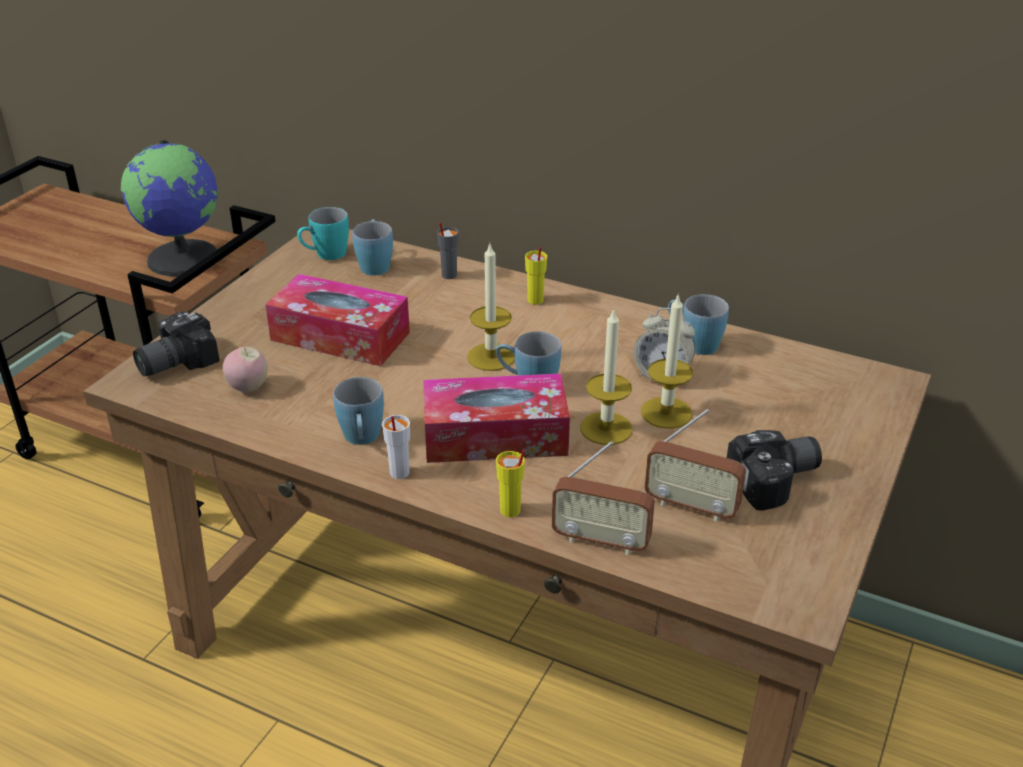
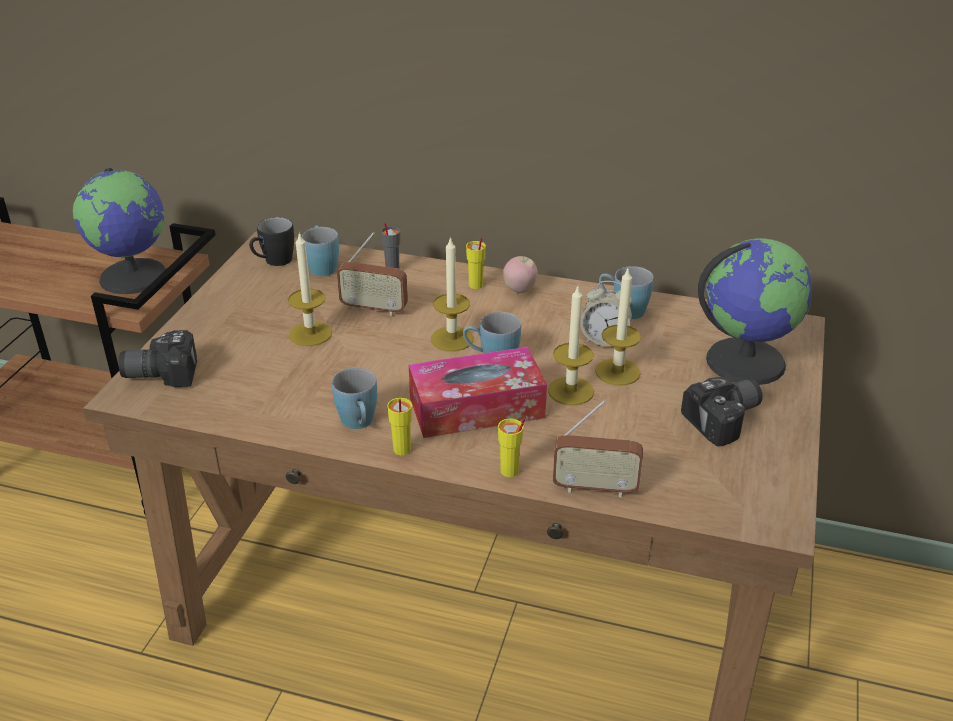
camera: 10 degrees left, 0 degrees up
camera [133,311,220,377] -> camera turned 45 degrees clockwise [119,330,197,387]
apple [223,347,268,393] -> apple moved to [503,256,538,293]
tissue box [265,274,410,366] -> candle [288,232,332,346]
turquoise mug [297,207,349,260] -> black mug [249,217,294,266]
white cup [382,415,410,479] -> yellow cup [387,398,412,455]
radio [645,409,746,522] -> radio moved to [337,232,408,316]
none -> globe [698,238,812,385]

